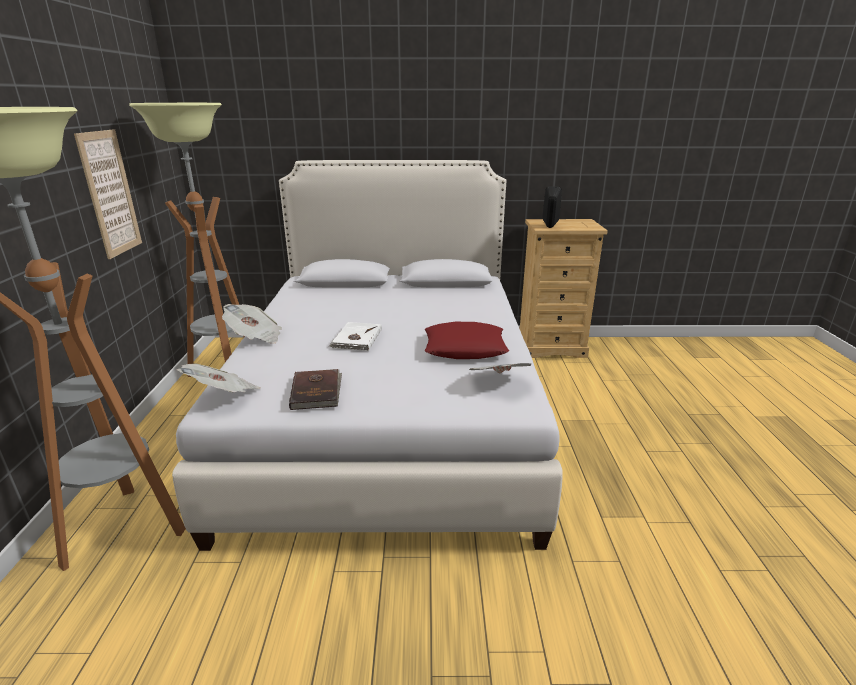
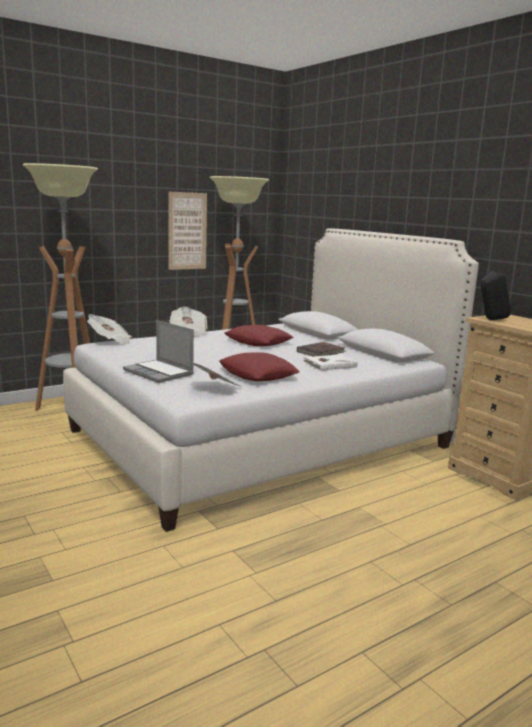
camera: 55 degrees right, 10 degrees down
brown book [289,369,342,410] -> brown book moved to [297,342,346,357]
white book [329,322,382,351] -> white book moved to [303,354,358,371]
none -> laptop [123,320,194,383]
none -> red pillow [225,325,294,346]

